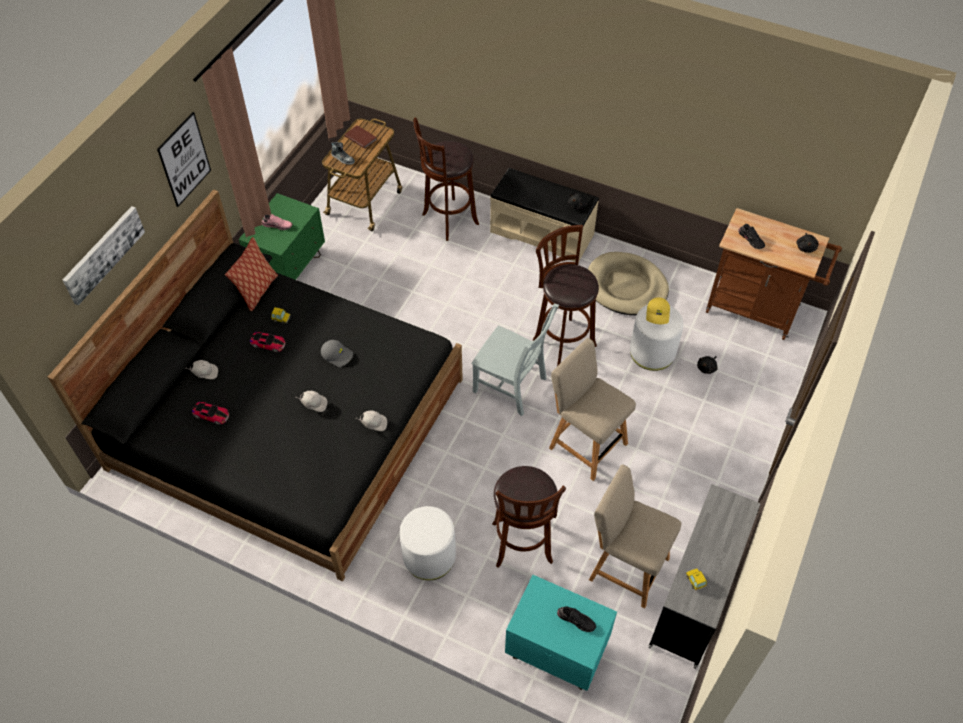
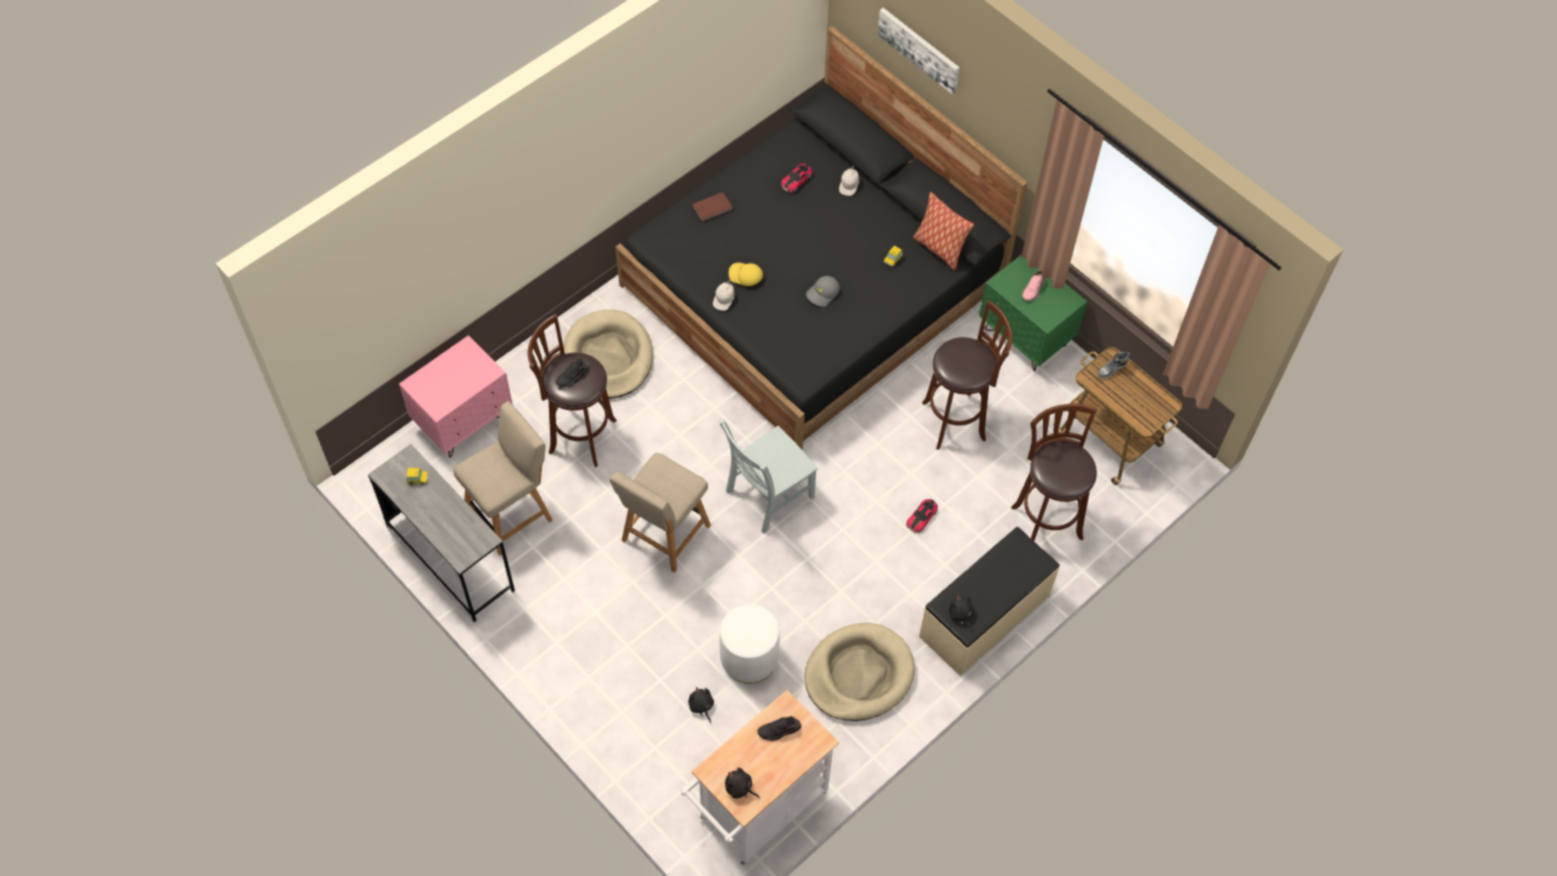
camera: 110 degrees right, 5 degrees up
picture [157,112,211,207] -> none
toy car [250,332,285,352] -> toy car moved to [906,499,938,533]
white cap [295,391,328,412] -> none
brown book [344,125,377,149] -> brown book moved to [692,192,733,222]
white ottoman [400,506,456,580] -> beige dog bed [563,310,653,399]
turquoise nightstand [505,575,617,691] -> pink nightstand [399,335,513,458]
brown stool [533,225,599,366] -> brown stool moved to [922,300,1013,450]
beige chair [549,338,636,481] -> beige chair turned 150 degrees clockwise [610,453,711,573]
black shoe [557,606,596,632] -> black shoe moved to [556,359,590,387]
yellow cap [646,297,670,324] -> yellow cap moved to [729,263,763,286]
brown cart [706,208,842,340] -> white cart [681,690,839,865]

